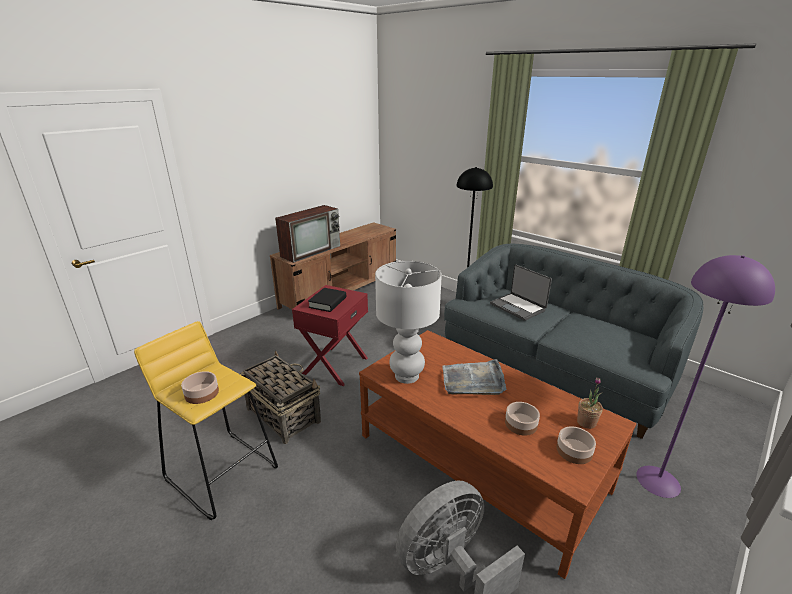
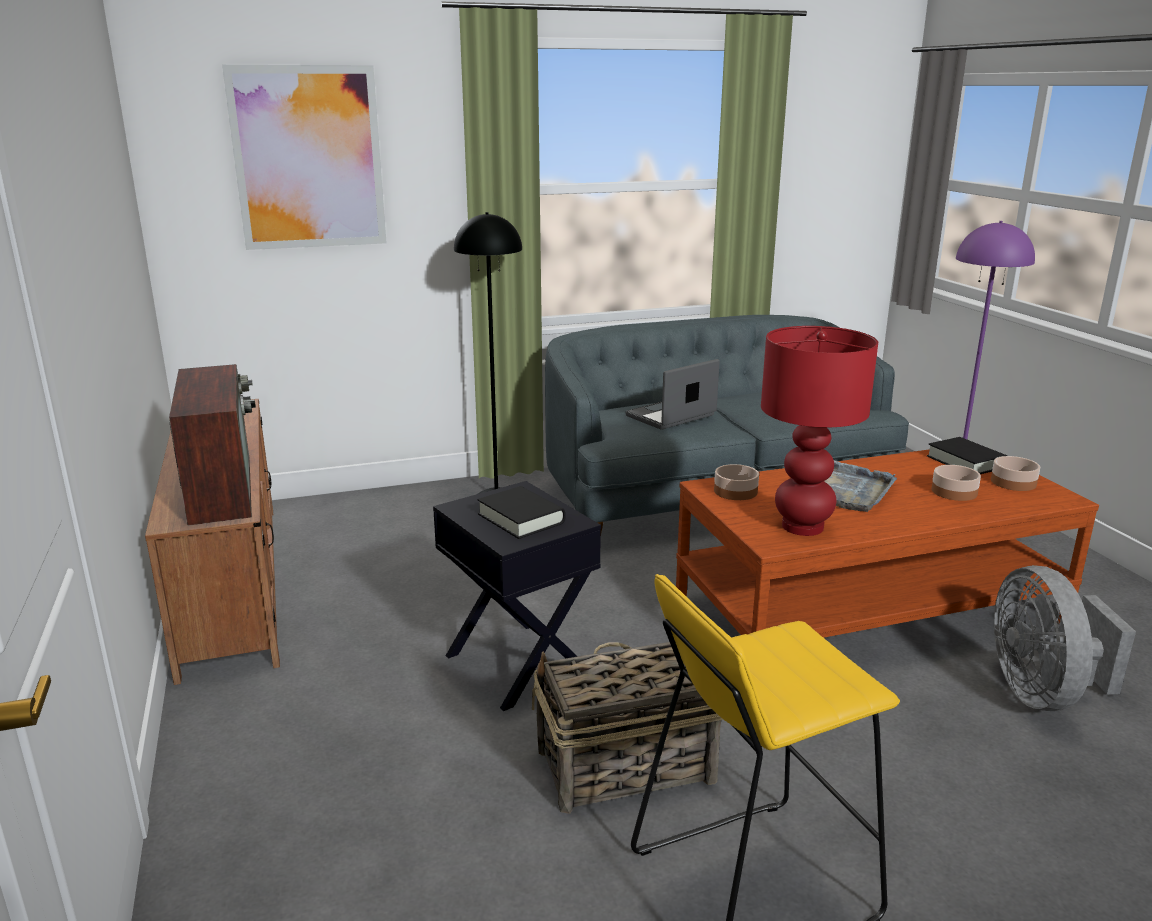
camera: 60 degrees left, 5 degrees down
bowl [181,371,219,404] -> bowl moved to [714,464,759,500]
red side table [292,285,368,386] -> black side table [433,481,601,711]
white table lamp [375,261,442,384] -> red table lamp [761,326,878,536]
laptop [490,265,552,321] -> laptop turned 150 degrees clockwise [626,359,720,430]
potted plant [577,378,603,429] -> black book [927,437,1007,474]
none -> picture [222,65,387,250]

